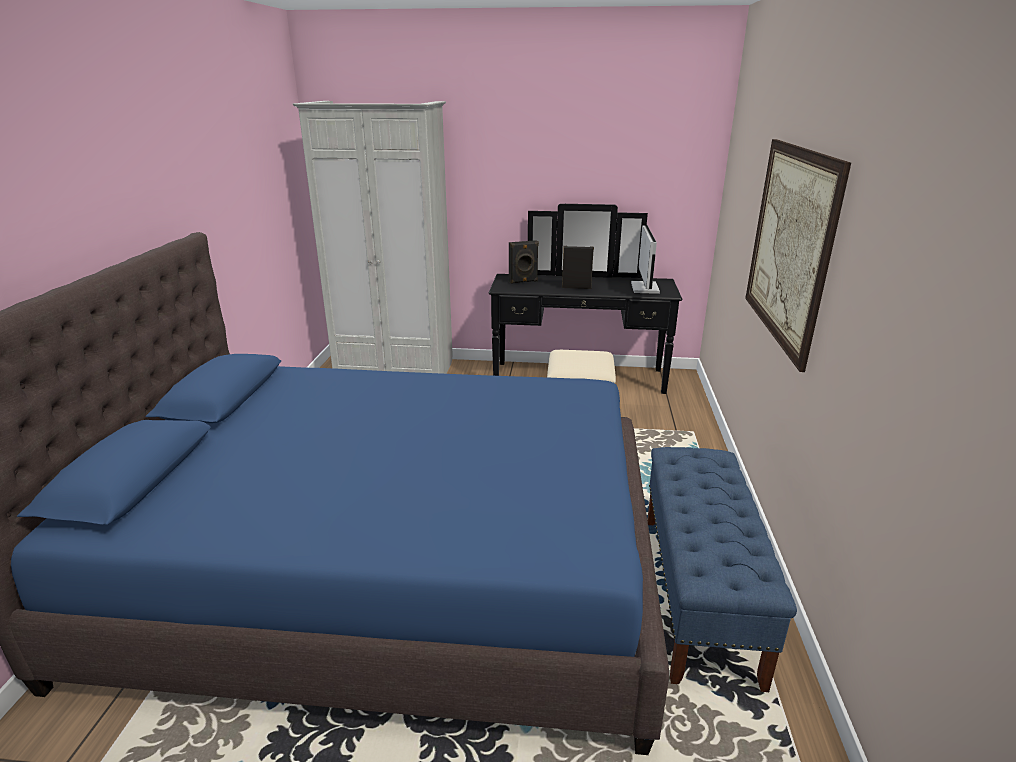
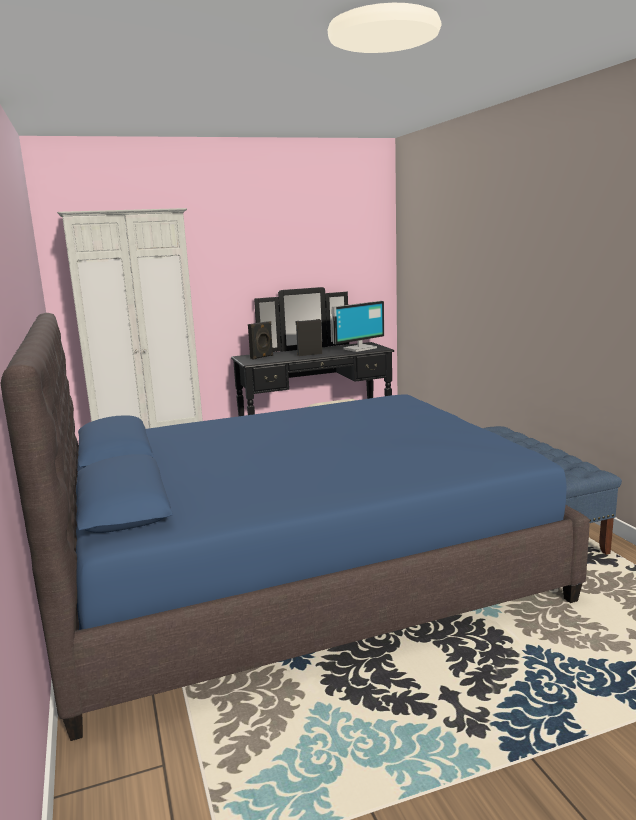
camera: 25 degrees left, 10 degrees down
monitor [631,225,660,294] -> monitor turned 75 degrees clockwise [332,301,384,352]
picture [745,139,851,372] -> none

